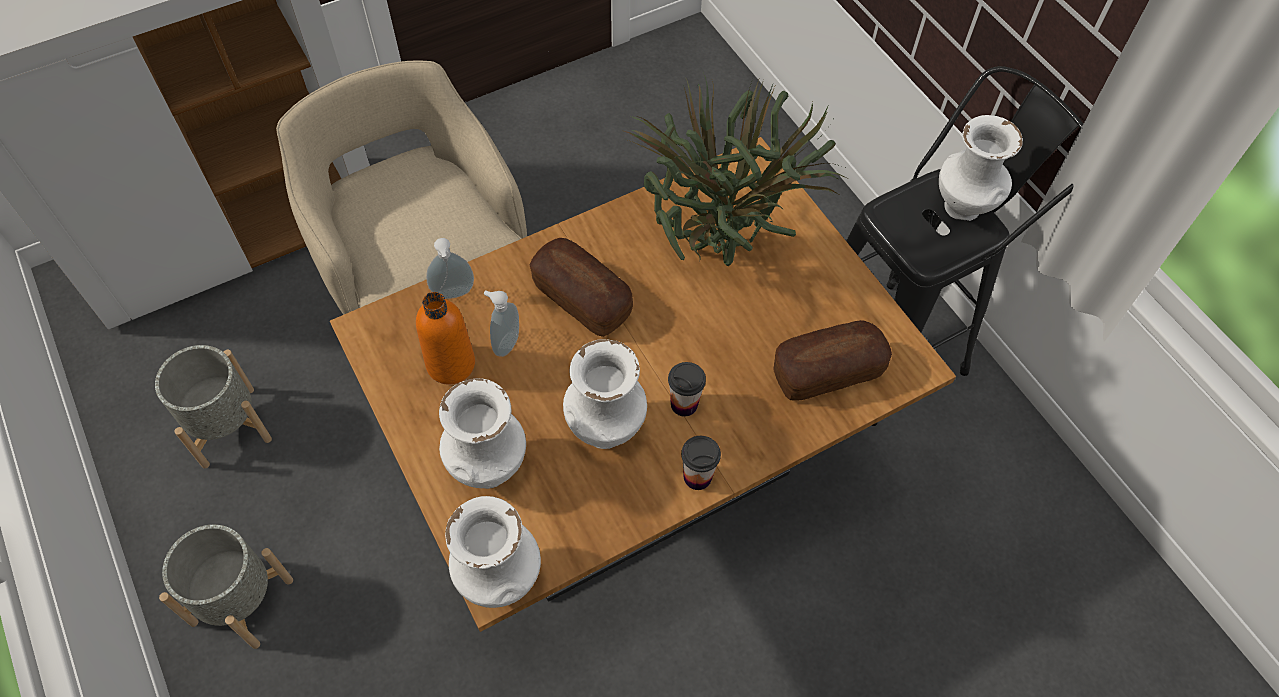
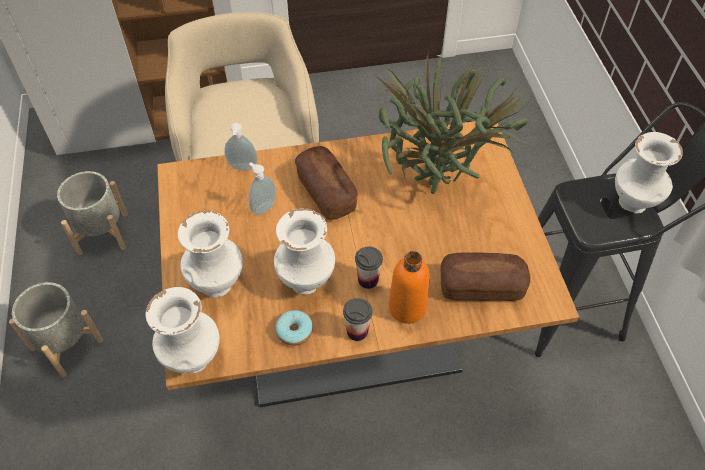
camera: 20 degrees right, 5 degrees down
orange bottle [416,292,475,384] -> orange bottle moved to [389,251,430,324]
none -> donut [276,310,313,346]

